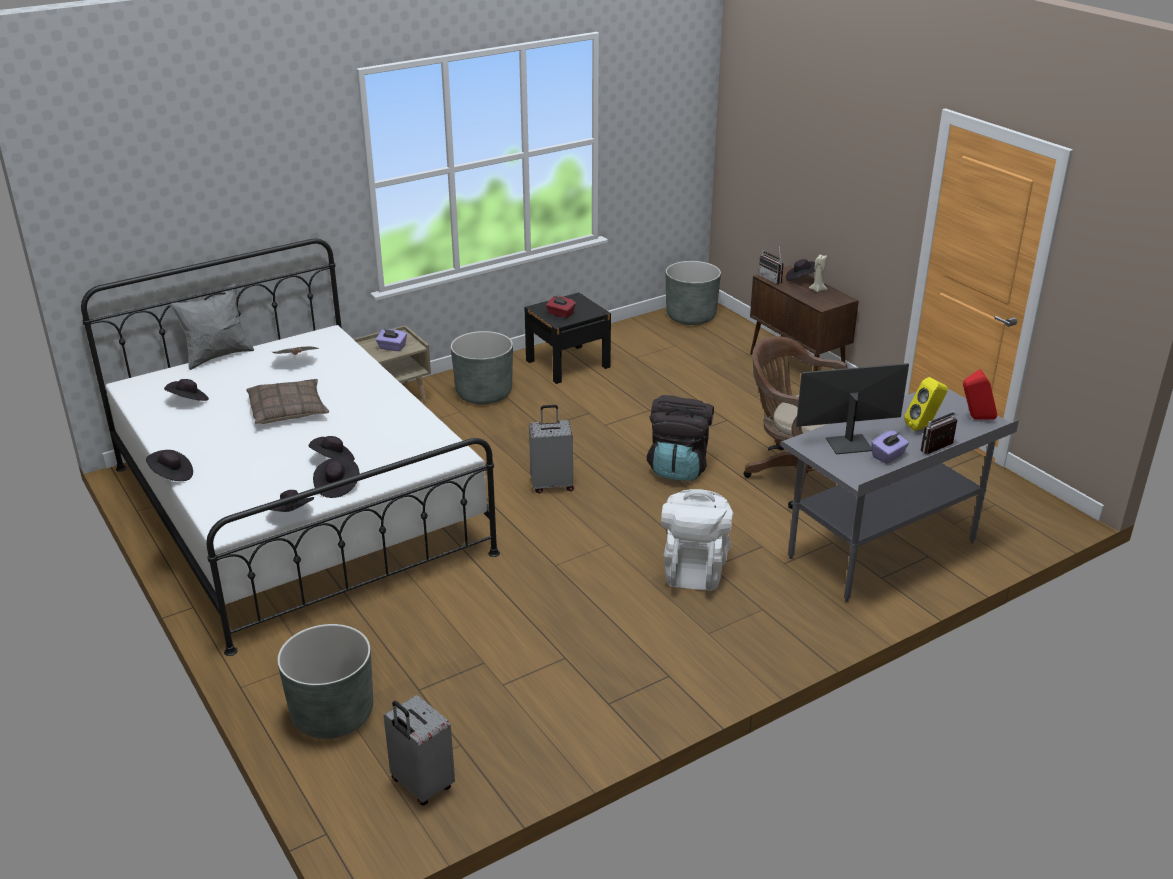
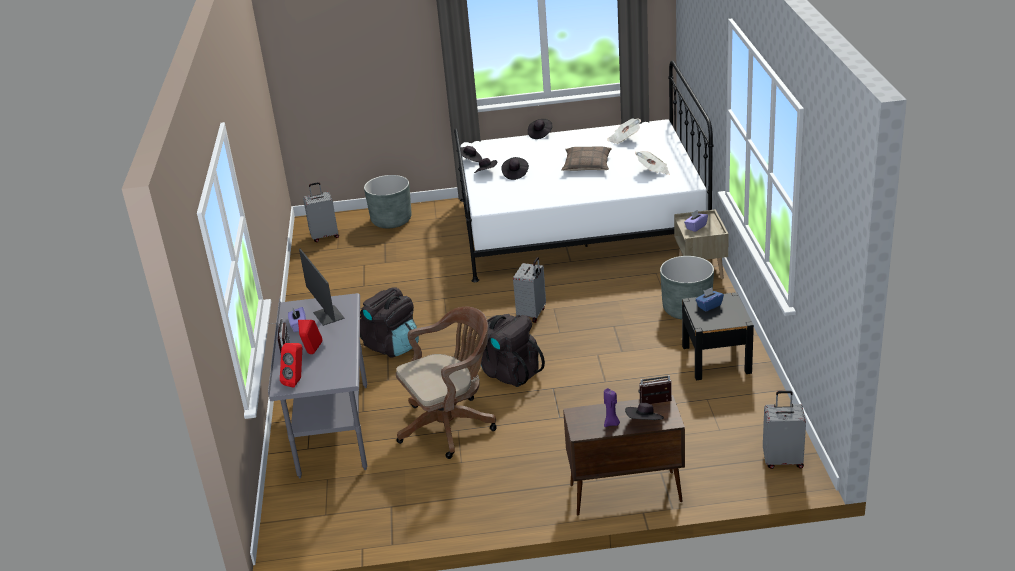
camera: 120 degrees right, 0 degrees up
black hat [164,379,209,401] -> newspaper [607,118,641,144]
grey pillow [170,284,254,370] -> none
red tissue box [546,295,576,318] -> blue tissue box [695,288,724,312]
white backpack [661,489,733,591] -> black backpack [360,287,419,358]
grey planter [666,261,721,325] -> grey suitcase [763,391,806,469]
monitor [796,363,909,454] -> monitor turned 135 degrees clockwise [299,248,345,326]
beige candle [809,255,827,292] -> purple candle [604,388,620,427]
yellow speaker [904,377,948,431] -> red speaker [298,320,323,354]

